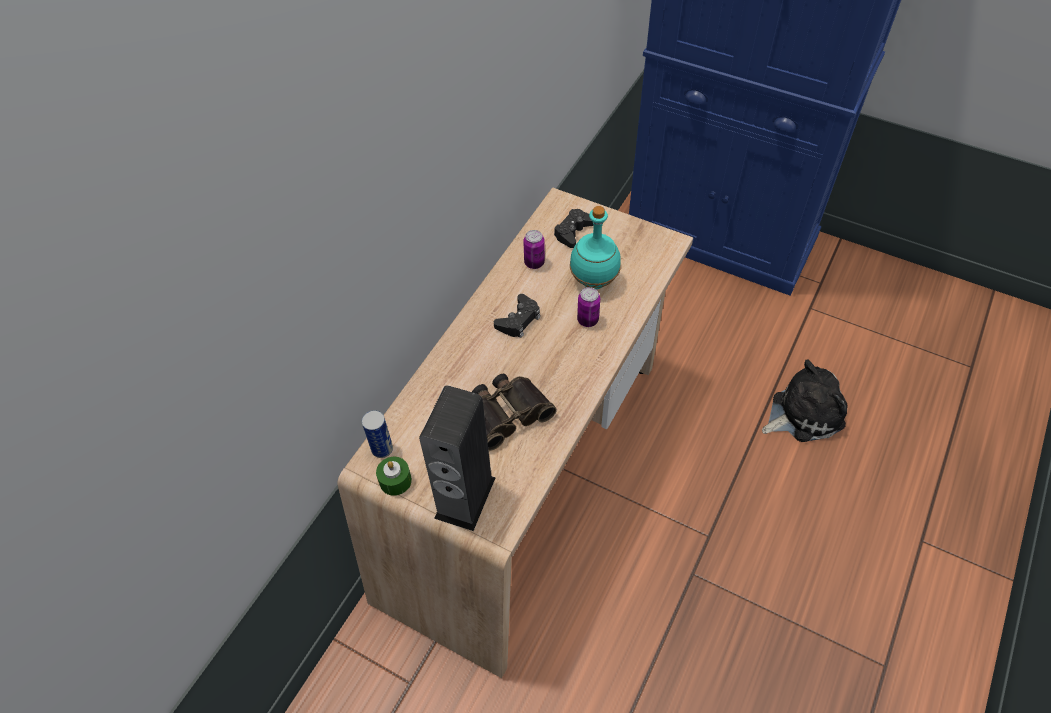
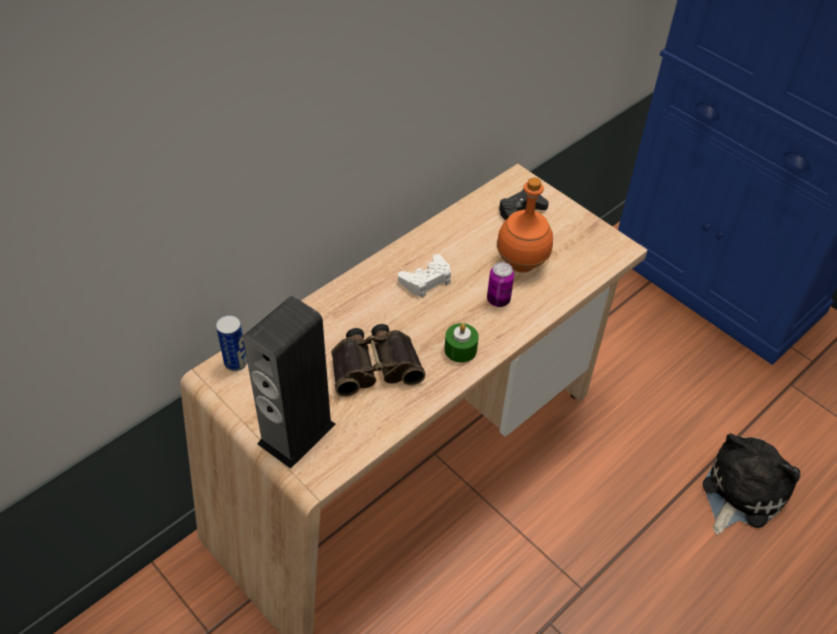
camera: 15 degrees right, 5 degrees down
green candle [376,457,412,496] -> green candle moved to [444,323,479,363]
black game controller [494,294,540,338] -> white game controller [398,254,451,298]
can [523,230,545,269] -> none
turquoise bottle [570,206,621,289] -> orange bottle [497,177,553,273]
plush toy [762,359,847,442] -> plush toy turned 45 degrees counterclockwise [703,434,800,534]

